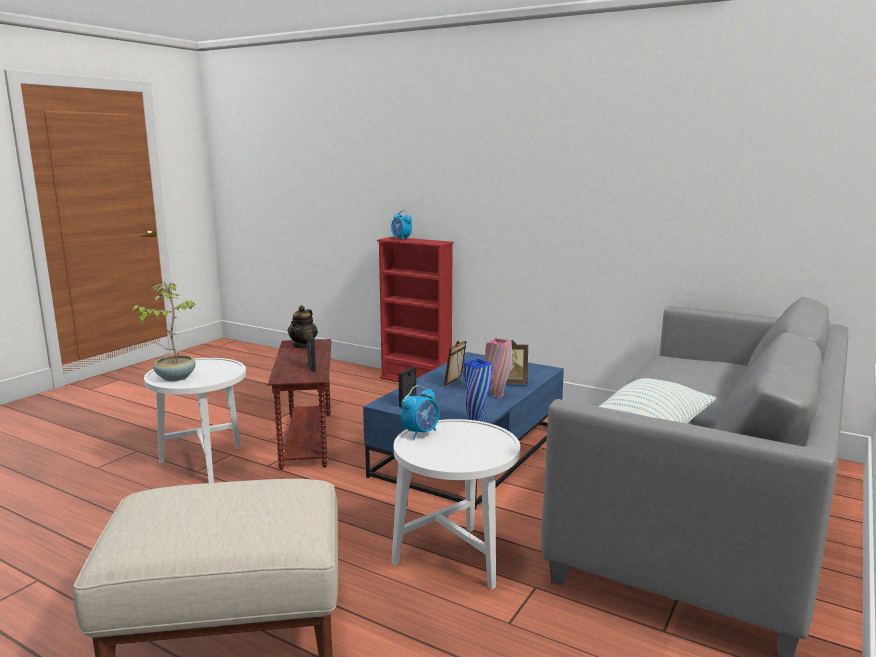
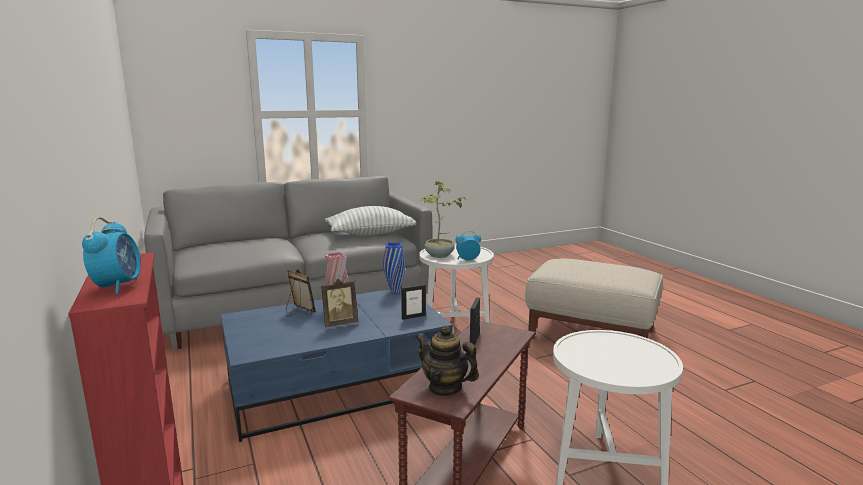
camera: 145 degrees left, 0 degrees up
potted plant [132,281,196,381] -> potted plant moved to [421,180,464,258]
teapot [288,305,318,349] -> teapot turned 105 degrees counterclockwise [415,325,479,397]

